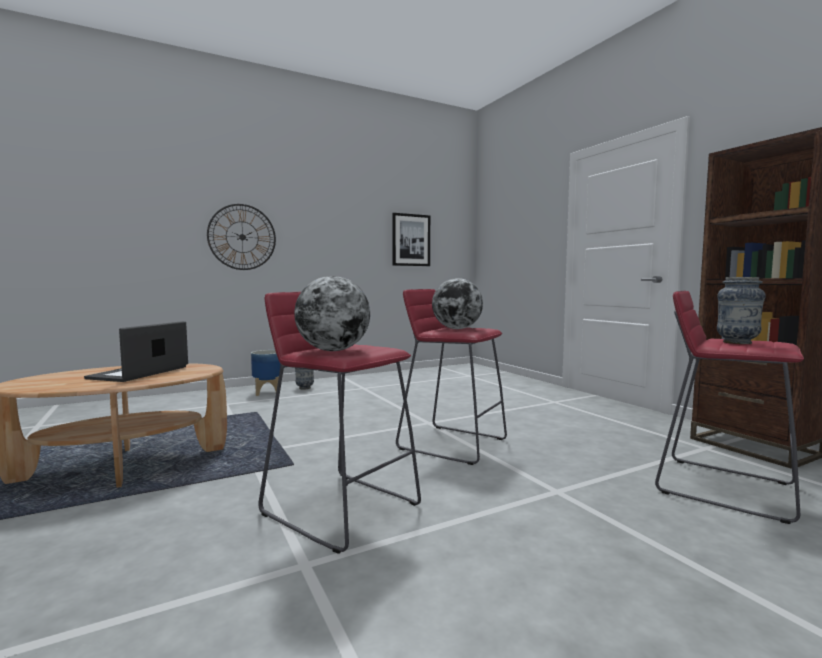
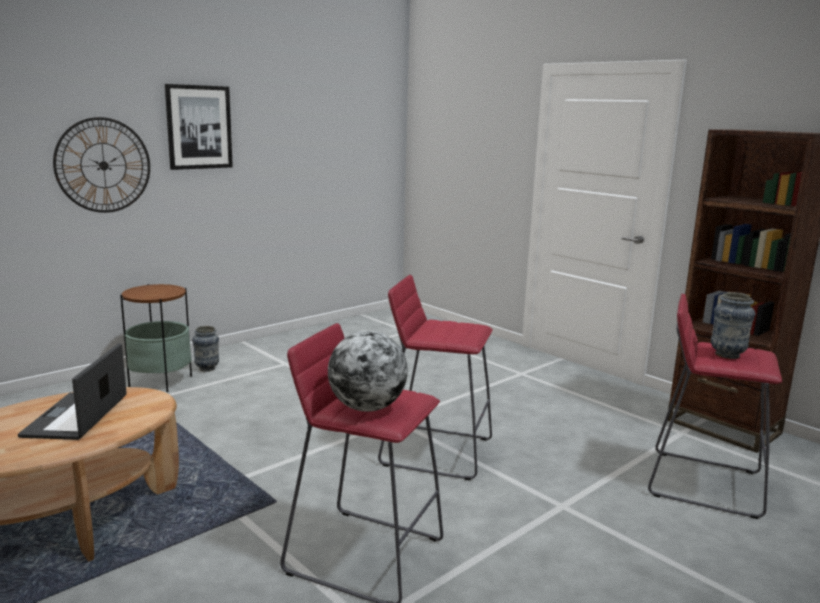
camera: 15 degrees left, 10 degrees up
planter [251,350,280,396] -> side table [120,284,192,392]
picture [392,213,430,266] -> picture moved to [165,84,233,170]
globe [432,278,483,329] -> none

